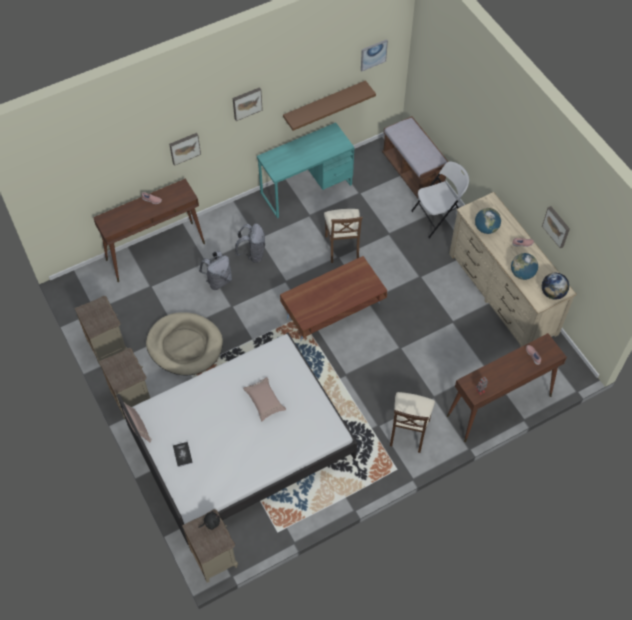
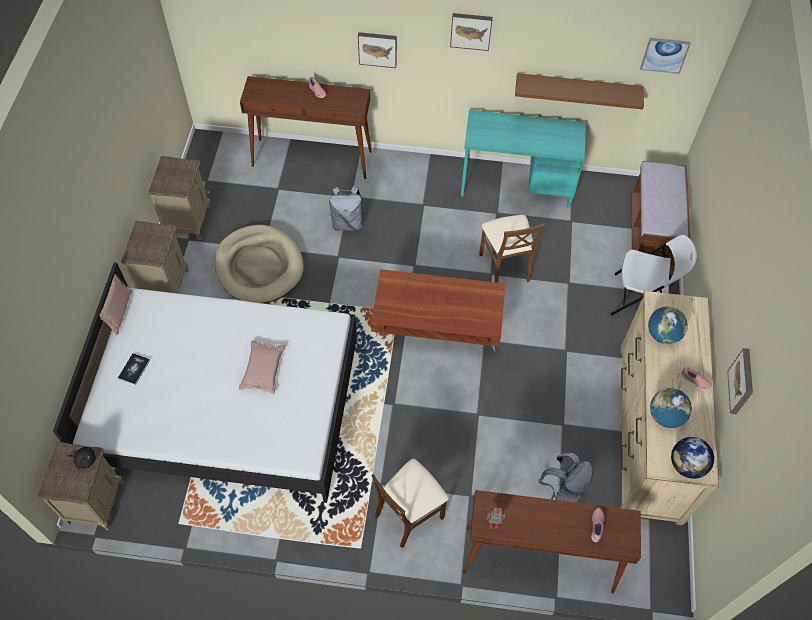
camera: 35 degrees right, 0 degrees up
grey backpack [235,224,265,263] -> grey backpack moved to [538,453,593,503]
brown chair [324,209,363,263] -> brown chair turned 45 degrees counterclockwise [479,215,545,283]

